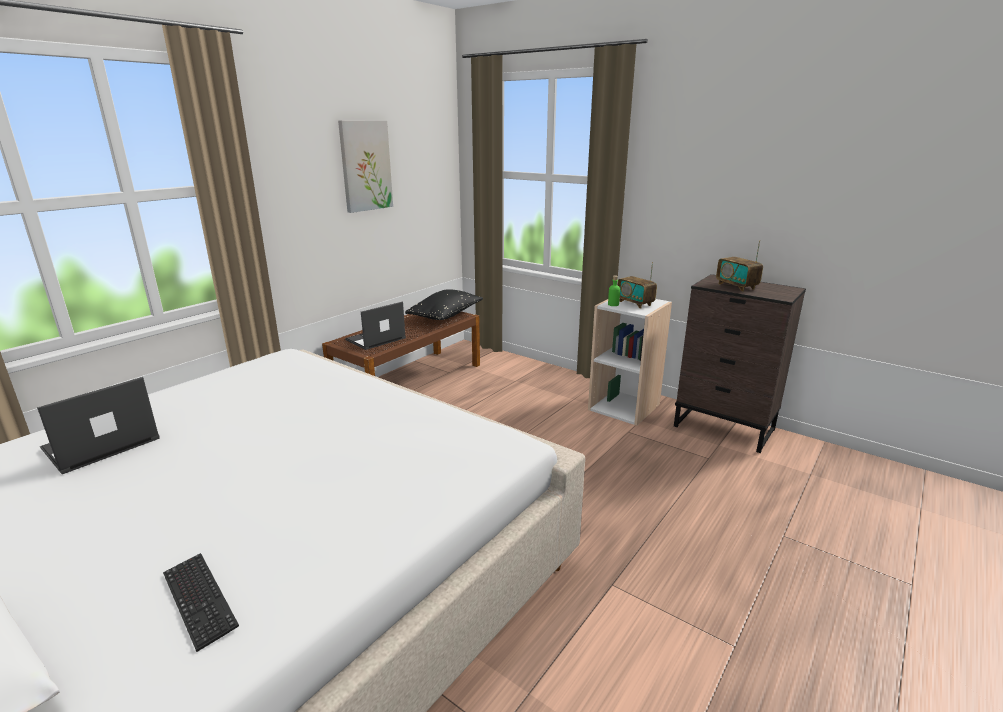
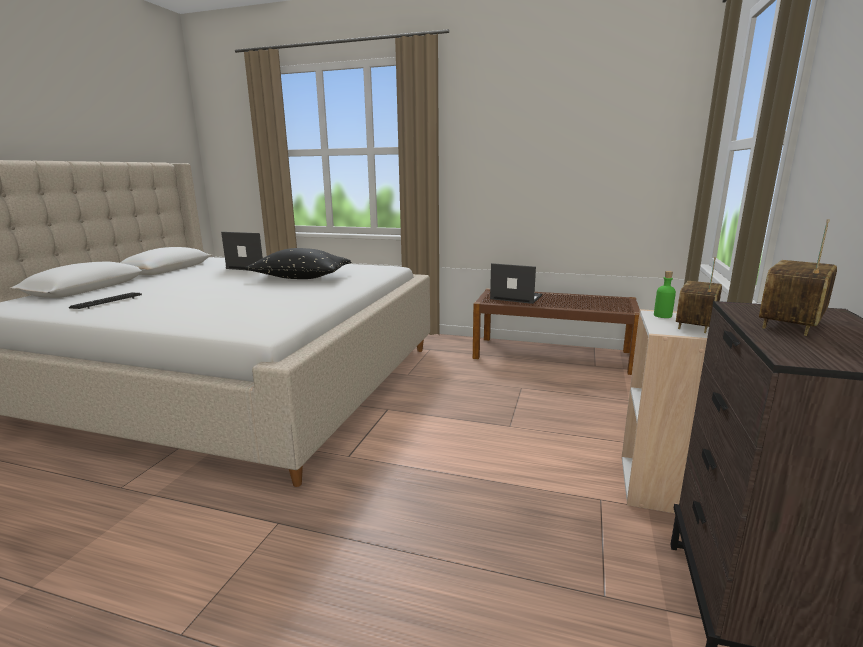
camera: 70 degrees right, 5 degrees down
picture [338,121,393,213] -> none
black pillow [405,289,483,320] -> black pillow moved to [245,248,351,279]

